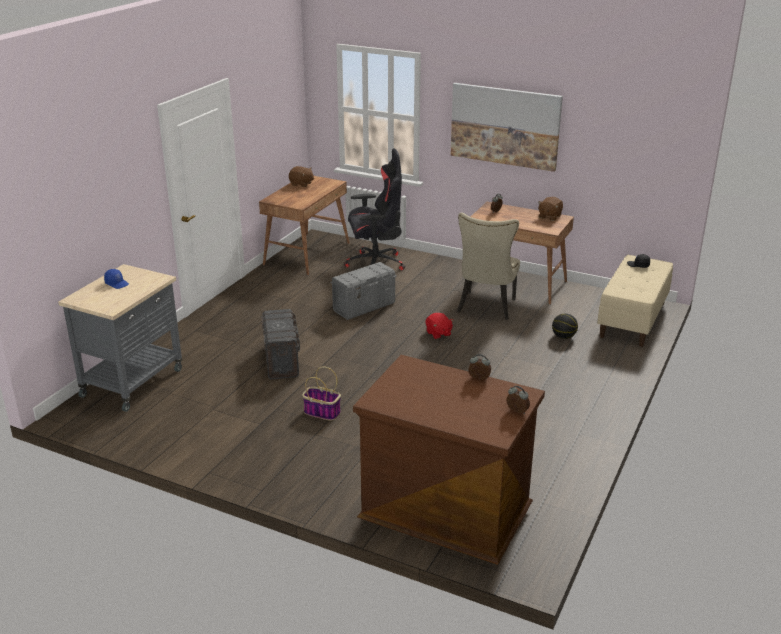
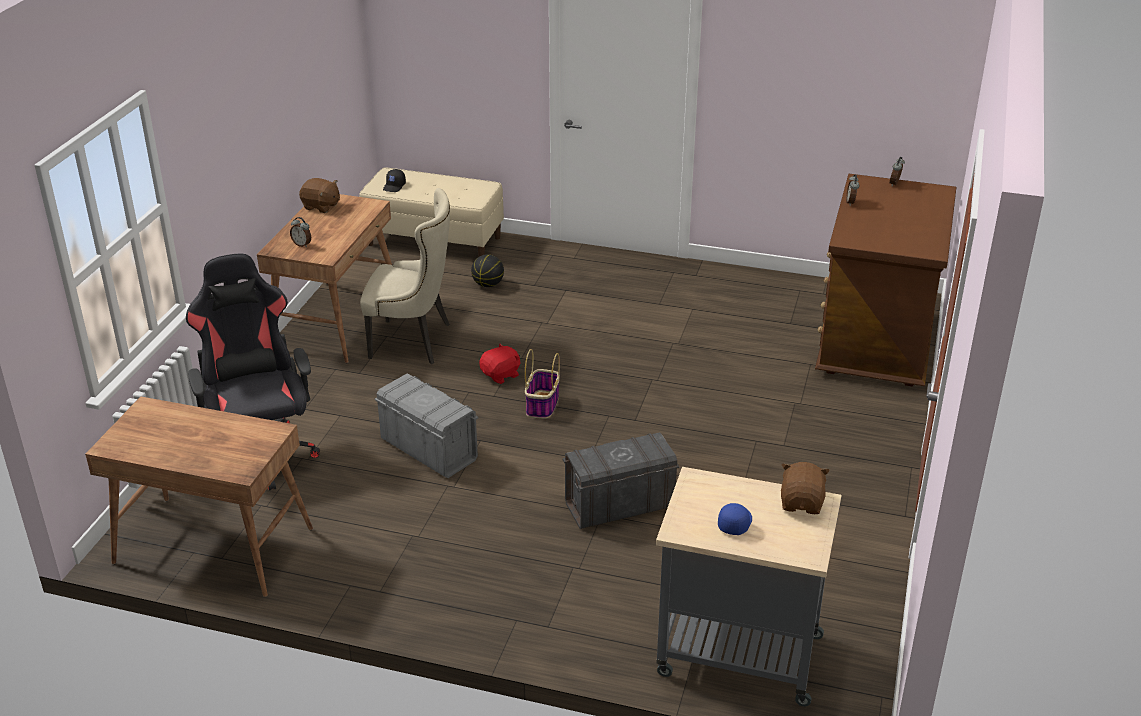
camera: 100 degrees left, 5 degrees up
brown plush toy [289,166,314,187] -> brown plush toy moved to [781,462,830,514]
basket [302,367,341,421] -> basket moved to [525,349,560,419]
picture [451,83,563,172] -> none

